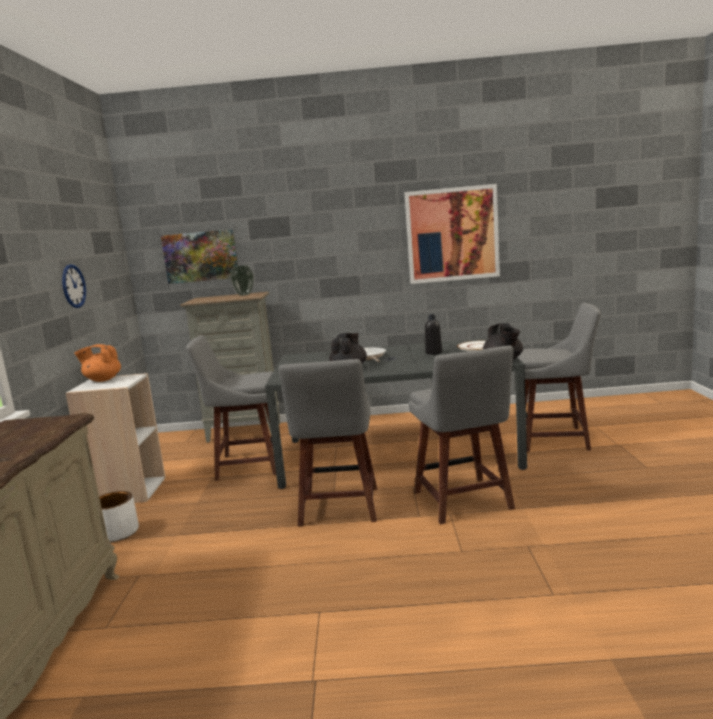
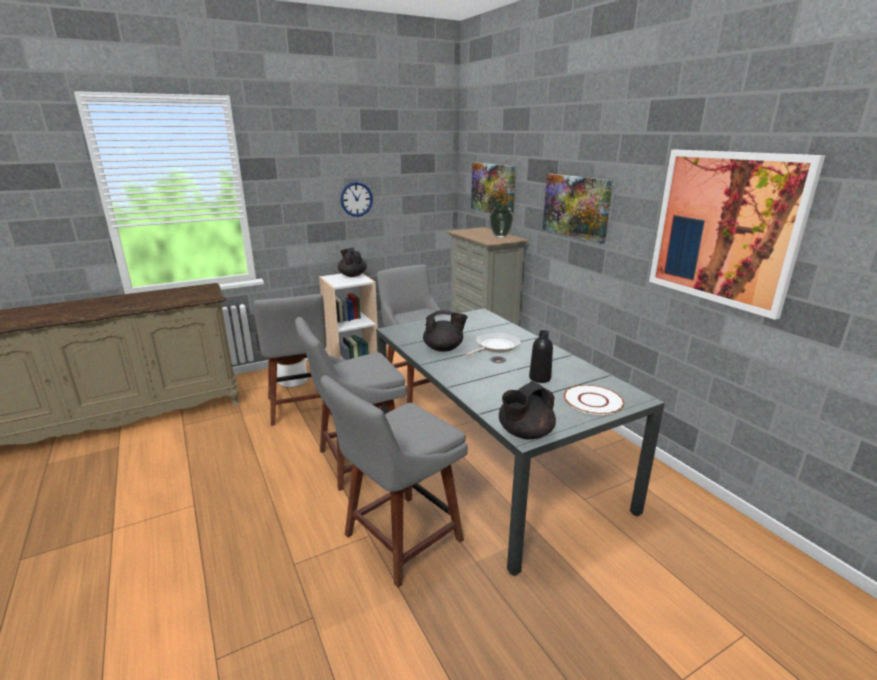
camera: 60 degrees right, 10 degrees up
orange teapot [74,344,121,382] -> black teapot [338,248,367,277]
grey stool [517,303,601,452] -> grey stool moved to [253,294,332,426]
none -> picture [543,174,613,244]

